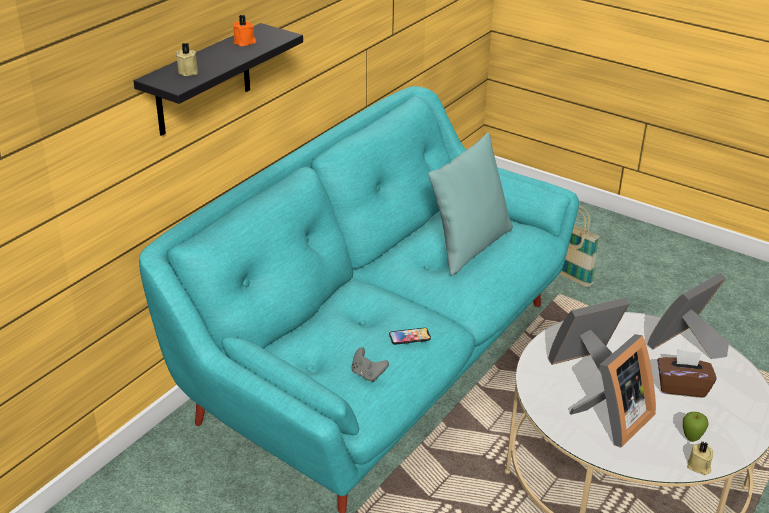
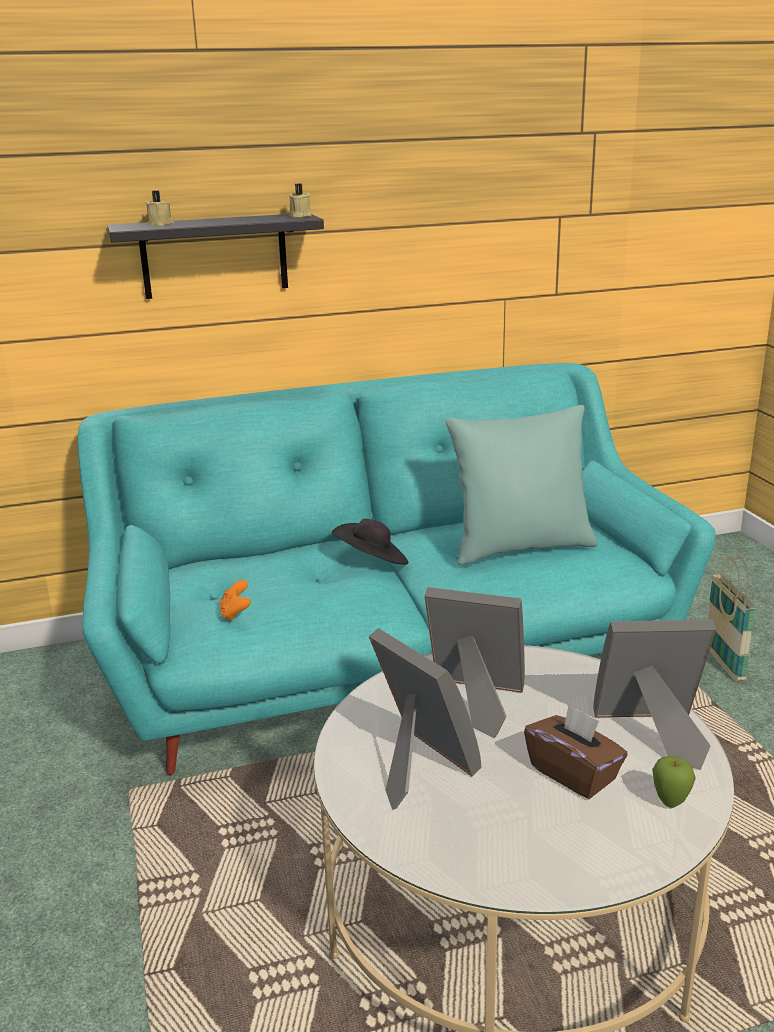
camera: 40 degrees right, 10 degrees down
orange candle [233,15,256,46] -> none
grey game controller [352,347,389,382] -> orange game controller [220,580,251,621]
phone [389,328,431,345] -> none
picture frame [570,334,656,447] -> picture frame turned 120 degrees counterclockwise [369,628,482,810]
apple [683,412,709,442] -> apple moved to [652,756,696,808]
beige candle [688,442,713,475] -> beige candle moved to [289,183,311,218]
none -> black hat [332,519,408,565]

